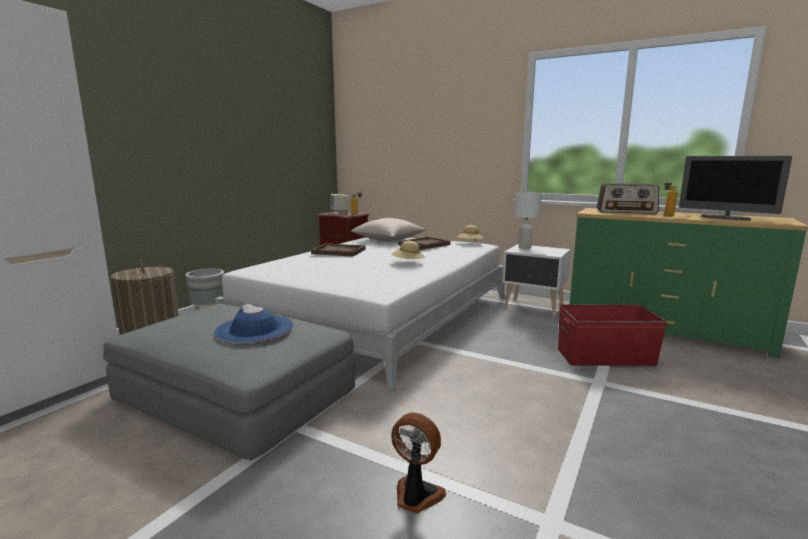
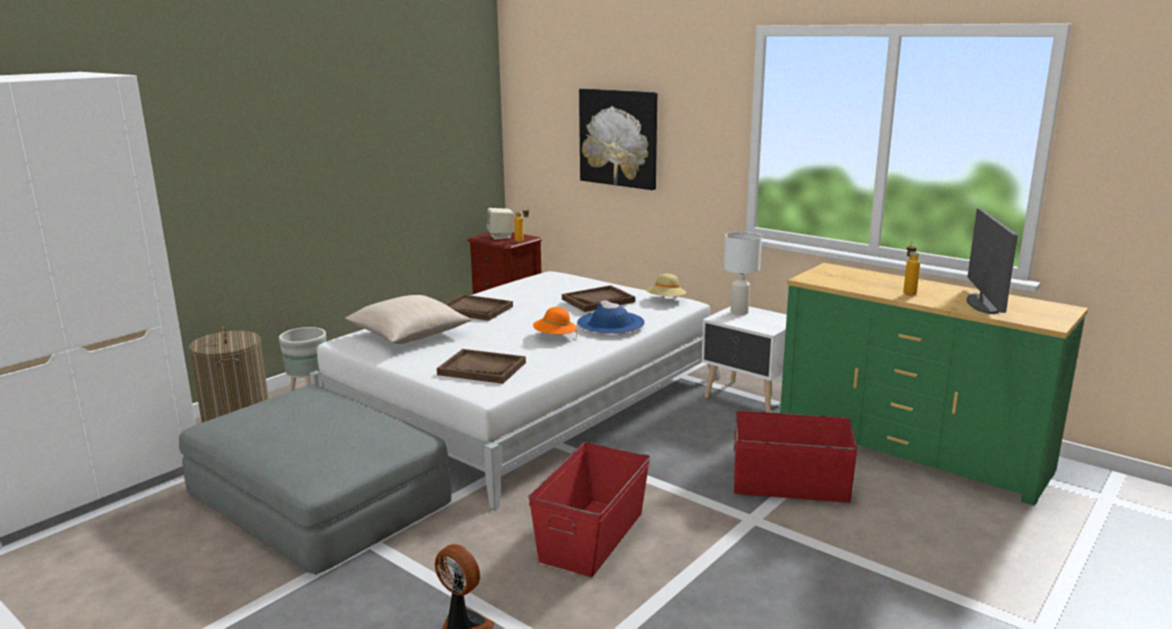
camera: 10 degrees right, 5 degrees up
blue hat [214,304,293,343] -> blue hat moved to [577,300,645,334]
beige pillow [351,218,426,242] -> beige pillow moved to [345,295,471,344]
beige hat [392,241,424,259] -> orange hat [533,307,577,338]
radio [597,183,659,214] -> none
monitor [679,156,792,220] -> monitor turned 135 degrees counterclockwise [967,208,1018,314]
none -> brown tray [437,349,526,384]
none -> red storage box [528,442,650,577]
none -> picture [579,89,657,190]

